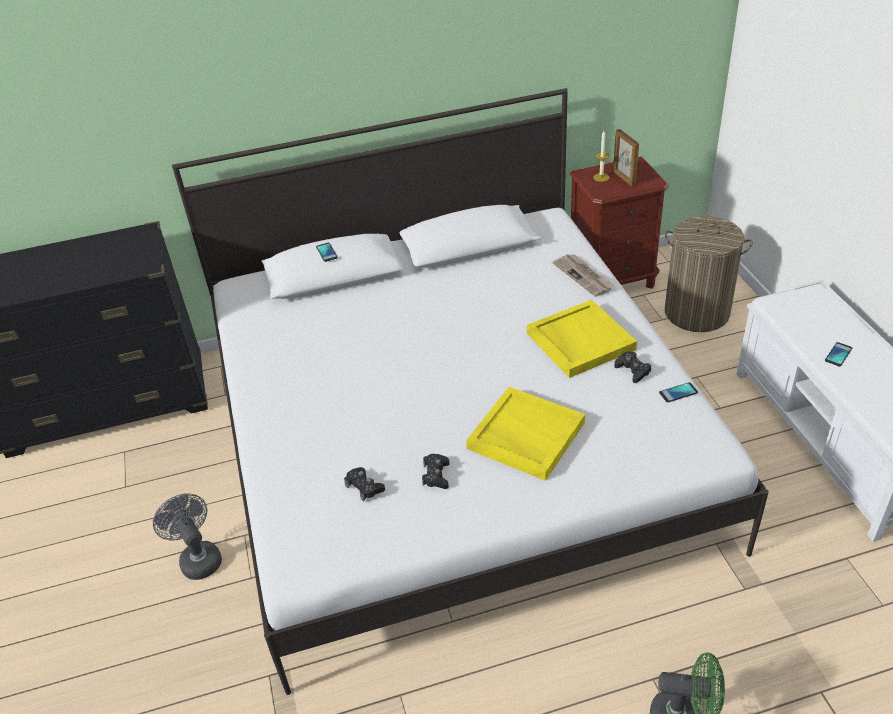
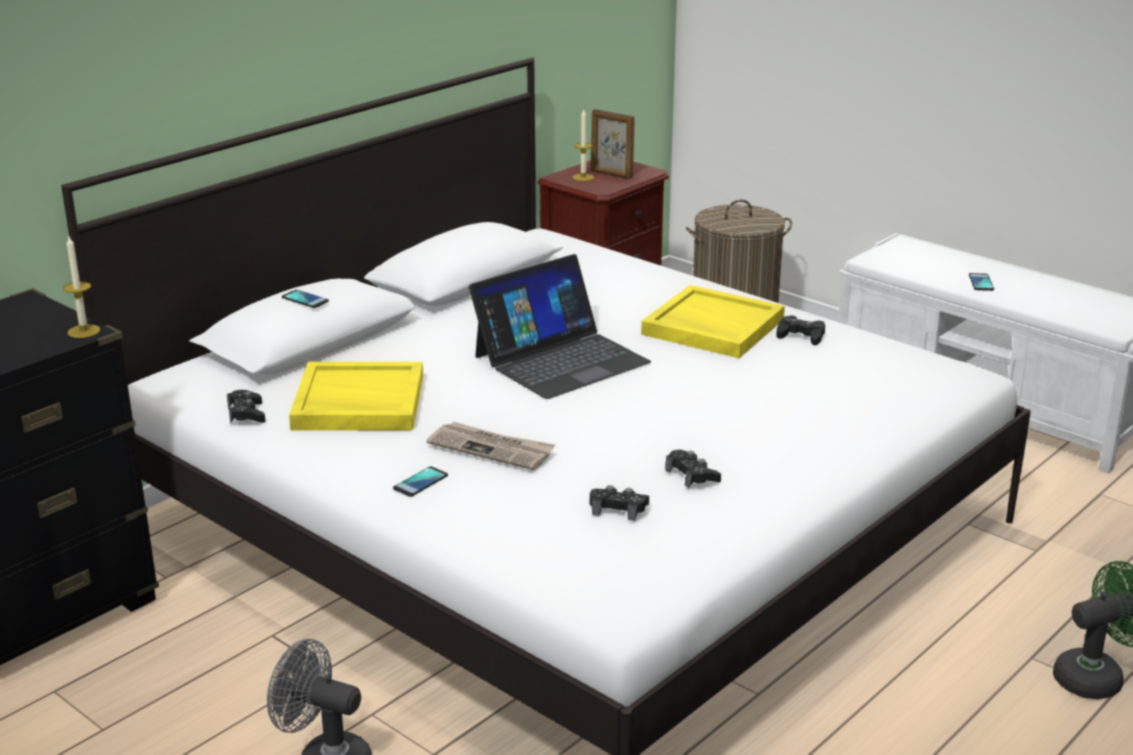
camera: 35 degrees left, 15 degrees down
yellow tray [466,387,585,481] -> yellow tray moved to [289,362,423,431]
newspaper [553,254,614,297] -> newspaper moved to [427,422,555,470]
phone [659,382,698,402] -> phone moved to [393,466,448,497]
none -> candle [63,237,100,338]
none -> black game controller [227,390,266,424]
none -> laptop [469,254,651,399]

